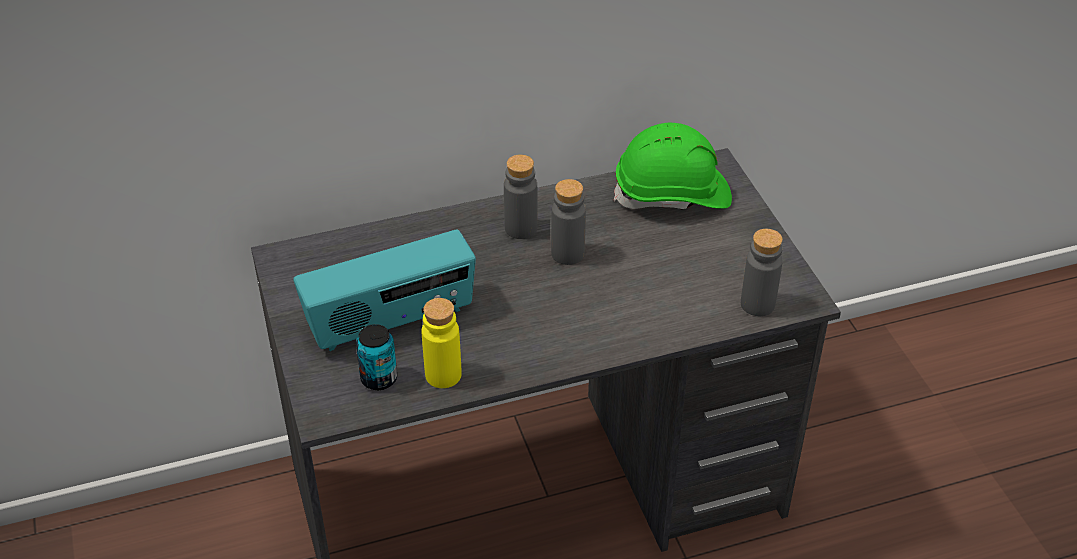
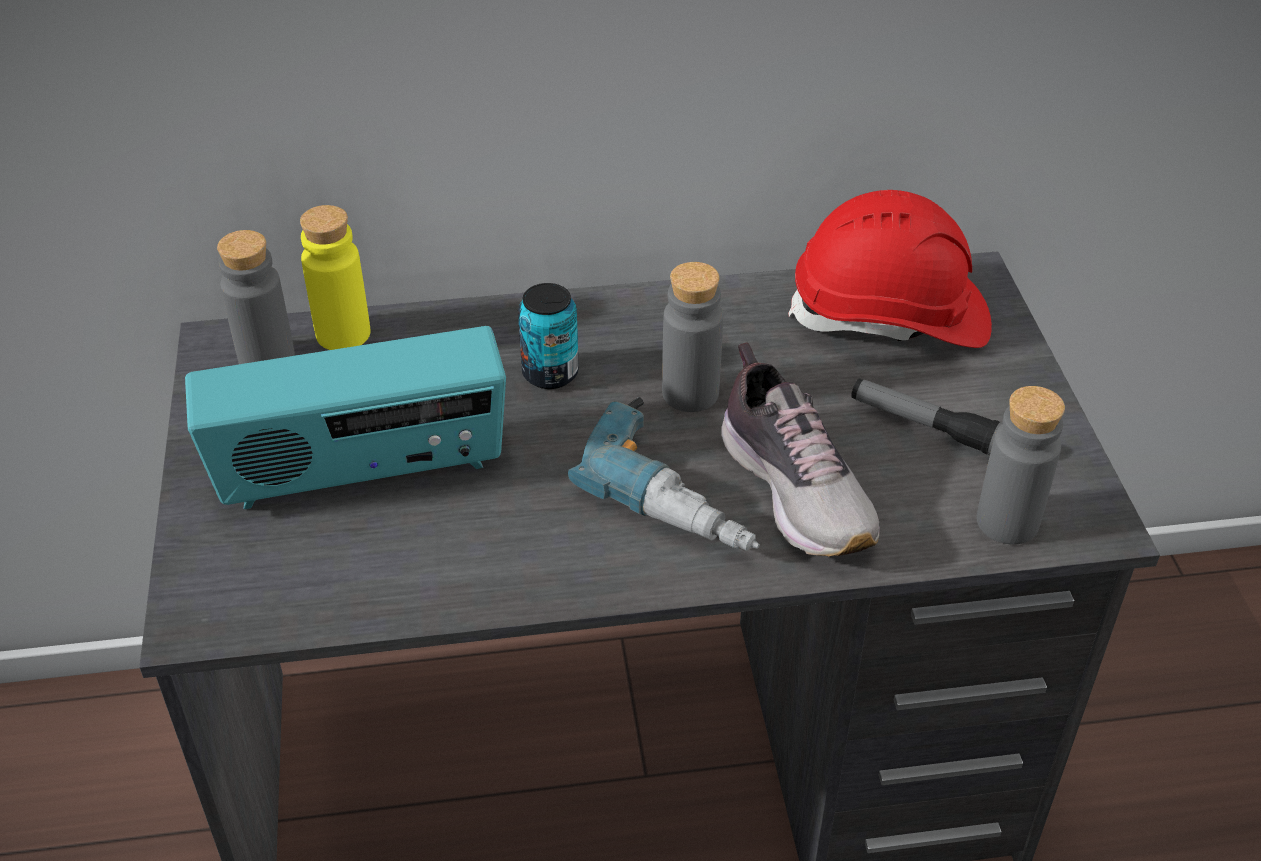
camera: 10 degrees right, 0 degrees up
can [356,324,397,390] -> can moved to [518,283,579,389]
yellow bottle [421,298,462,388] -> yellow bottle moved to [300,205,370,350]
grey bottle [504,154,537,239] -> grey bottle moved to [217,230,295,364]
green hard hat [613,123,732,210] -> red hard hat [788,190,992,348]
none -> power drill [568,397,760,551]
none -> shoe [721,343,879,556]
none -> flashlight [851,378,1003,455]

